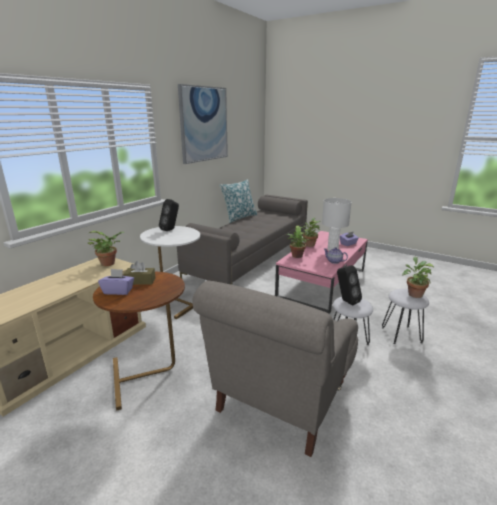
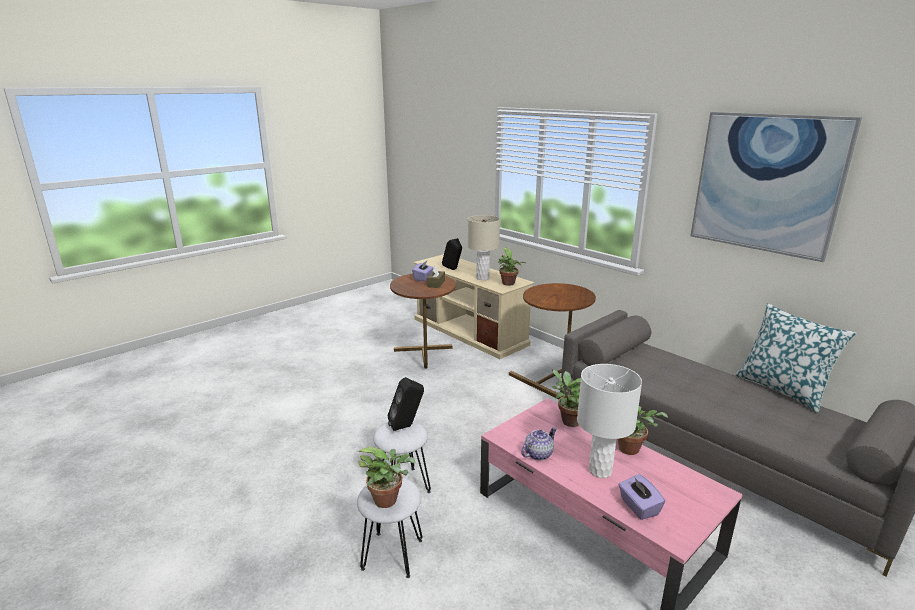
camera: 105 degrees right, 0 degrees up
white side table [140,226,200,319] -> brown side table [509,283,596,399]
black speaker [159,199,179,231] -> black speaker moved to [442,238,462,270]
grey armchair [192,281,358,457] -> none
none -> beige table lamp [468,215,500,280]

